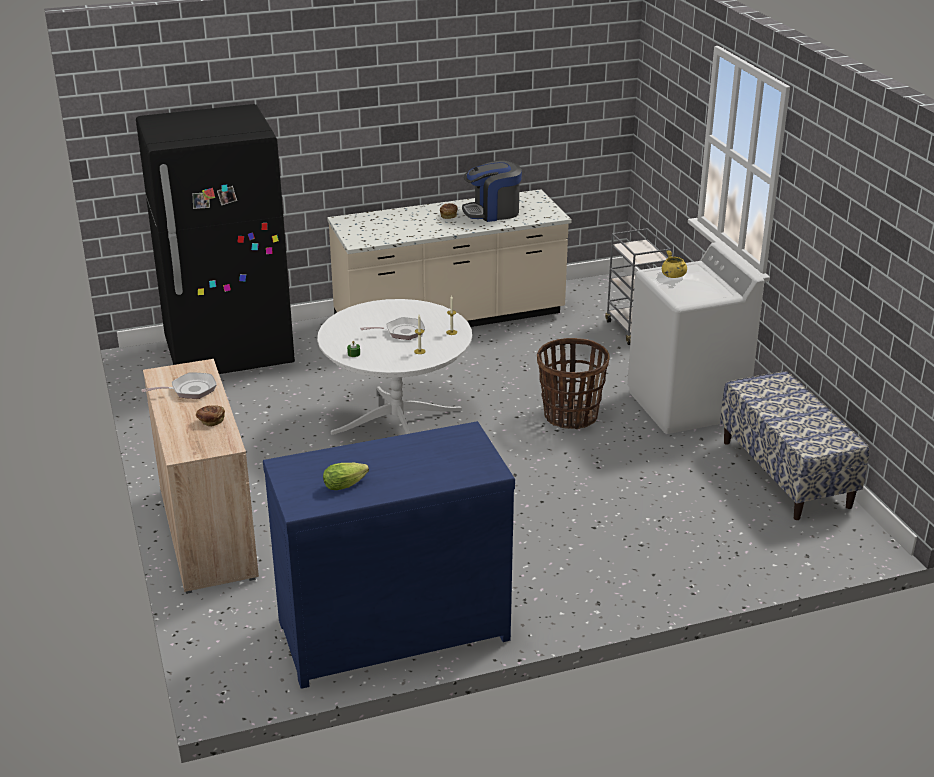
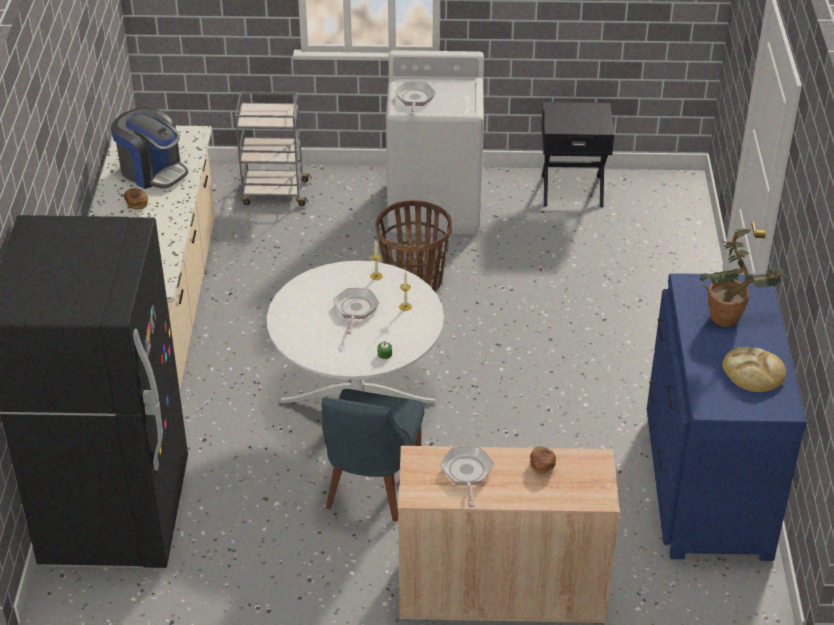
camera: 70 degrees left, 10 degrees up
lettuce [323,463,369,490] -> bread [722,347,786,392]
coffee machine [462,160,522,222] -> coffee machine turned 60 degrees counterclockwise [111,107,188,189]
yellow cooking pot [662,251,687,278] -> frying pan [395,82,436,116]
bench [720,371,869,520] -> black nightstand [541,102,614,207]
none -> blue chair [322,389,424,521]
none -> potted plant [699,229,790,327]

